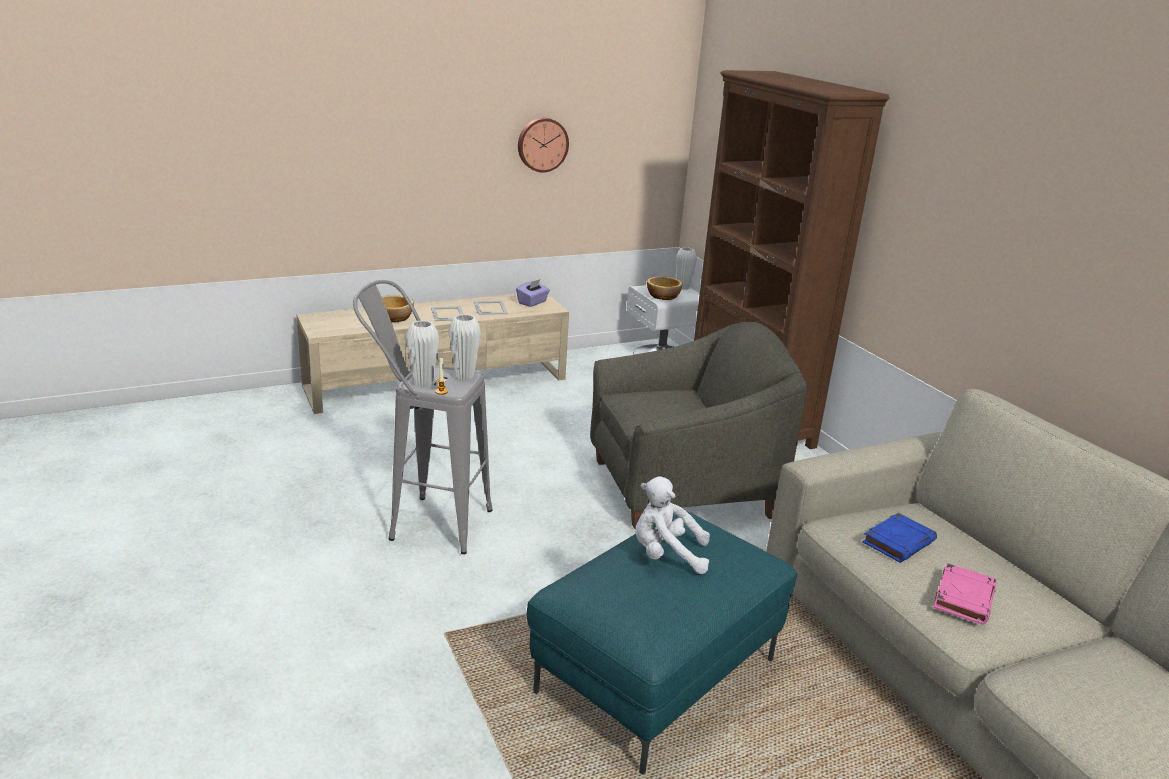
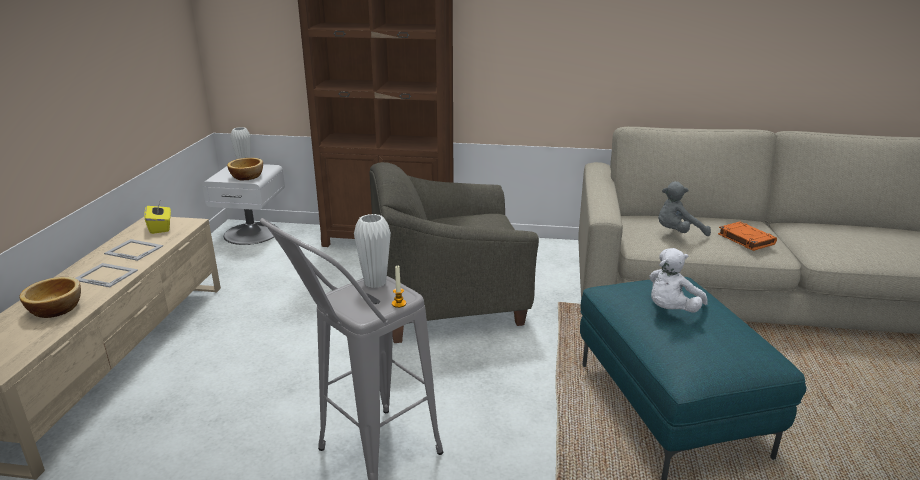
camera: 55 degrees left, 0 degrees up
white vase [406,320,439,387] -> none
purple tissue box [516,279,550,307] -> yellow tissue box [144,202,171,234]
wall clock [518,118,569,172] -> none
grey armchair [590,322,807,529] -> grey armchair turned 120 degrees counterclockwise [369,162,539,343]
blue book [862,513,937,563] -> grey plush toy [658,181,711,236]
pink book [933,563,996,625] -> orange book [718,222,777,251]

